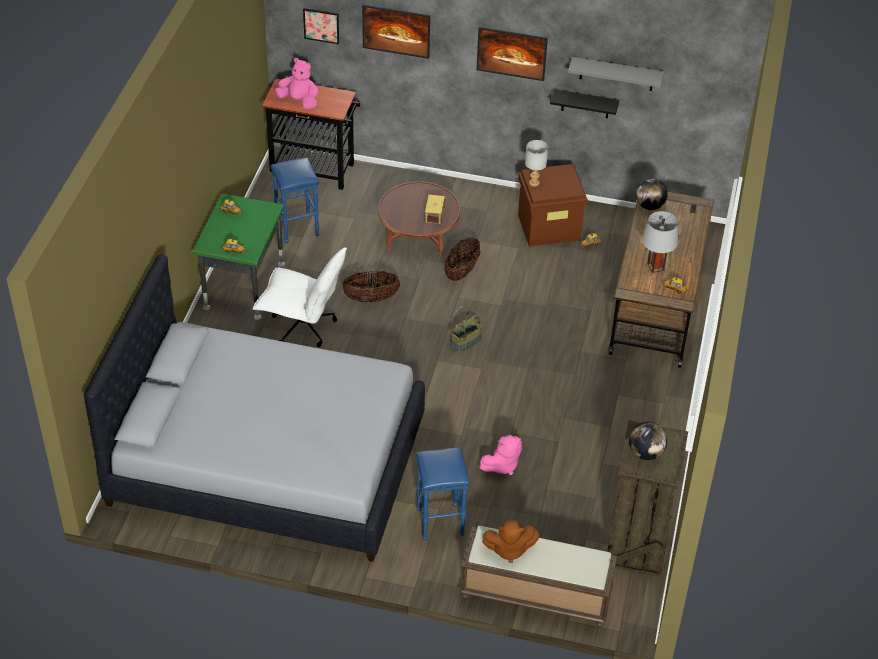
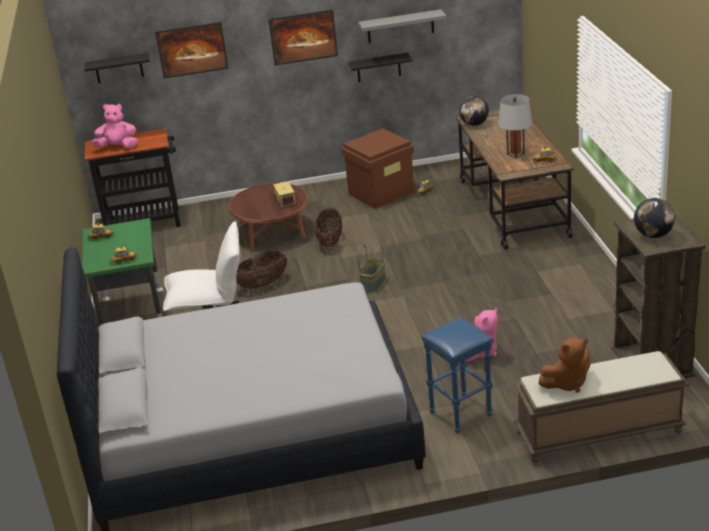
camera: 20 degrees left, 15 degrees down
blue stool [270,157,319,243] -> none
picture [303,8,339,44] -> black shelf [84,53,150,83]
grey table lamp [525,140,548,187] -> none

